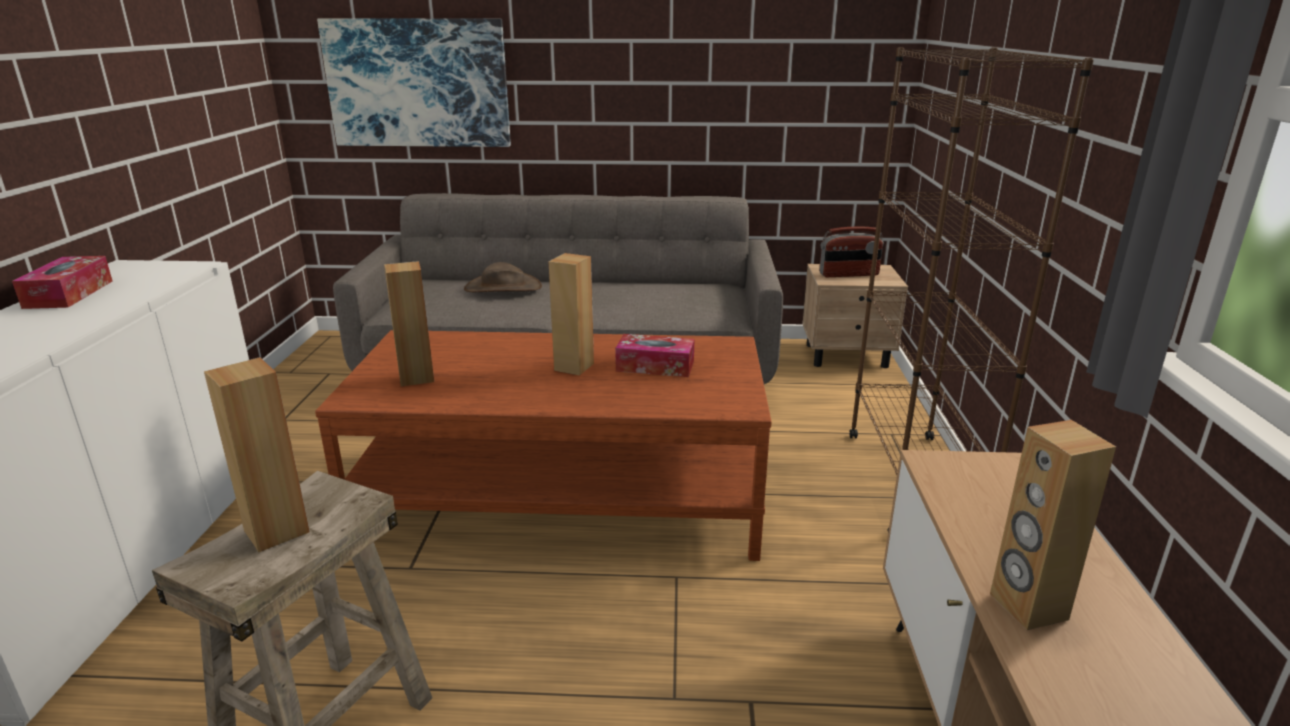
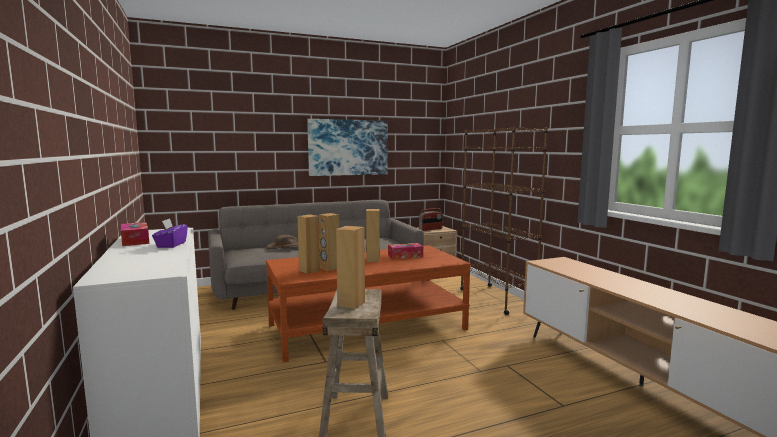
camera: 25 degrees left, 15 degrees down
picture [317,19,511,147] -> picture moved to [307,119,388,176]
brown speaker [990,420,1116,630] -> brown speaker moved to [319,213,339,271]
none -> purple tissue box [152,218,188,248]

